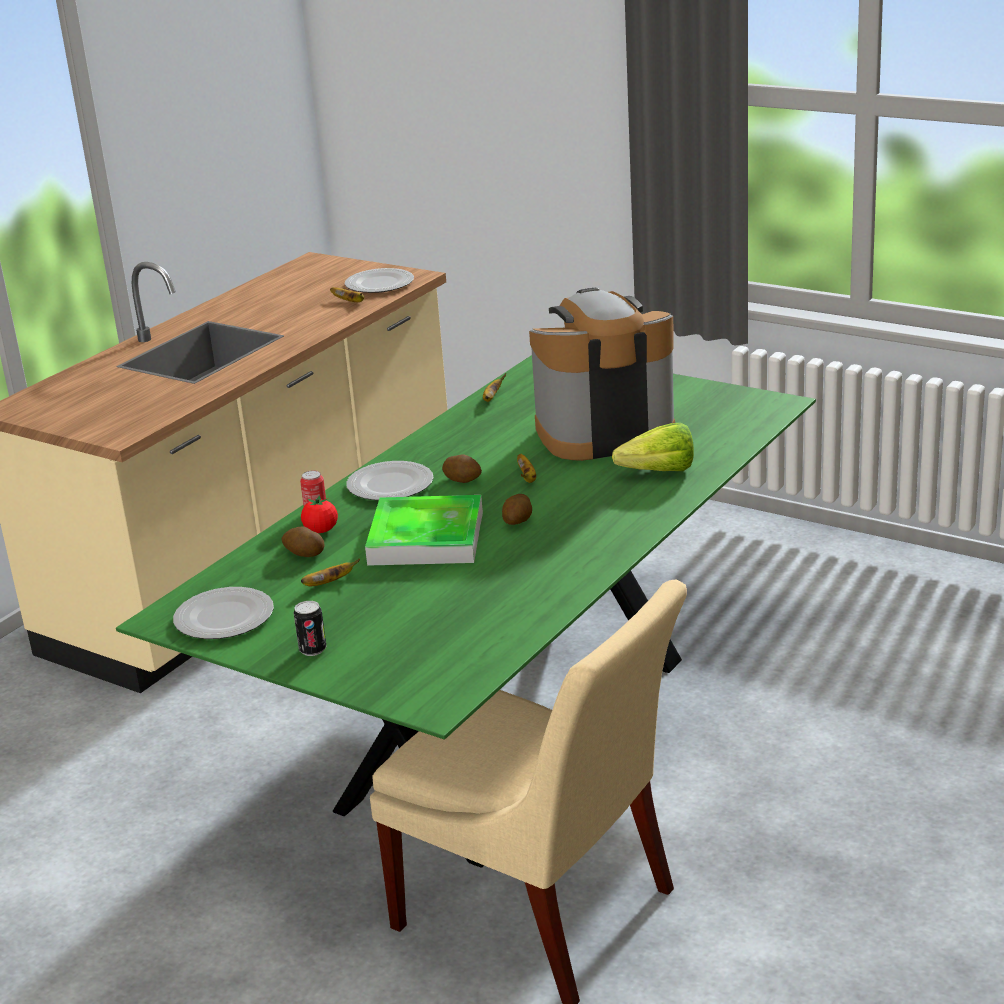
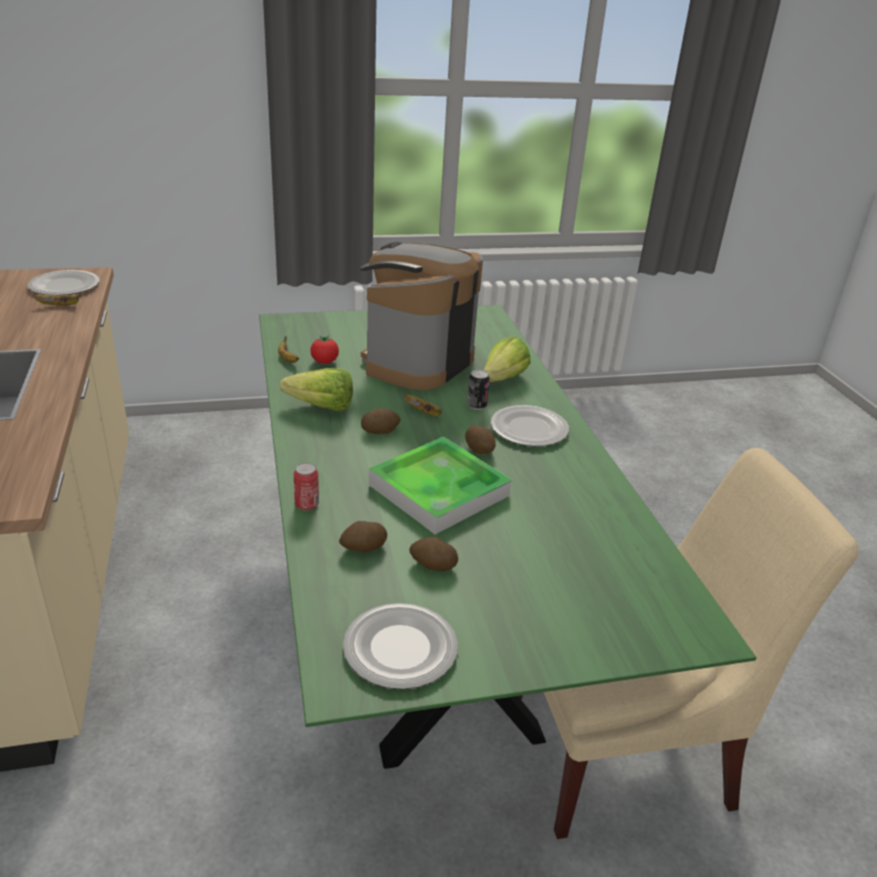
camera: 50 degrees left, 5 degrees up
can [294,601,326,656] -> can moved to [467,370,490,410]
tomato [301,496,338,533] -> tomato moved to [311,335,339,364]
banana [301,559,360,586] -> potato [409,537,458,571]
plate [346,461,434,500] -> plate moved to [491,405,569,446]
none -> lettuce [280,368,353,412]

